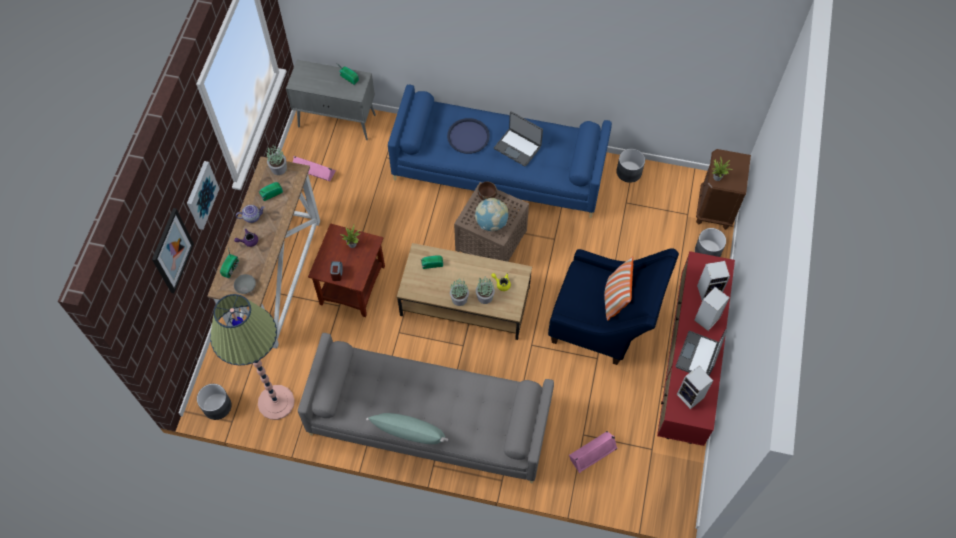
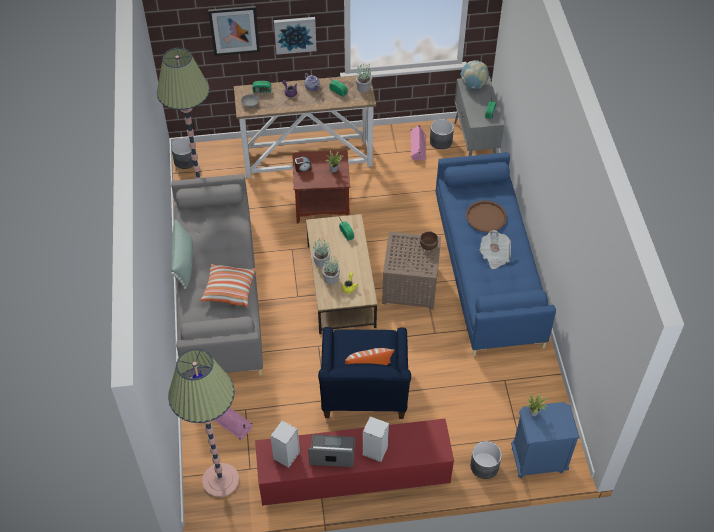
camera: 70 degrees right, 10 degrees down
blue tray [447,118,490,154] -> brown tray [466,201,507,232]
globe [475,198,508,231] -> globe moved to [460,60,489,89]
laptop [494,111,543,167] -> newspaper [480,230,511,269]
grey planter [616,149,645,183] -> grey planter moved to [430,119,454,149]
brown nightstand [696,149,751,230] -> blue nightstand [511,402,580,478]
speaker [697,261,730,301] -> none
none -> floor lamp [168,349,239,497]
none -> pillow [200,264,256,307]

